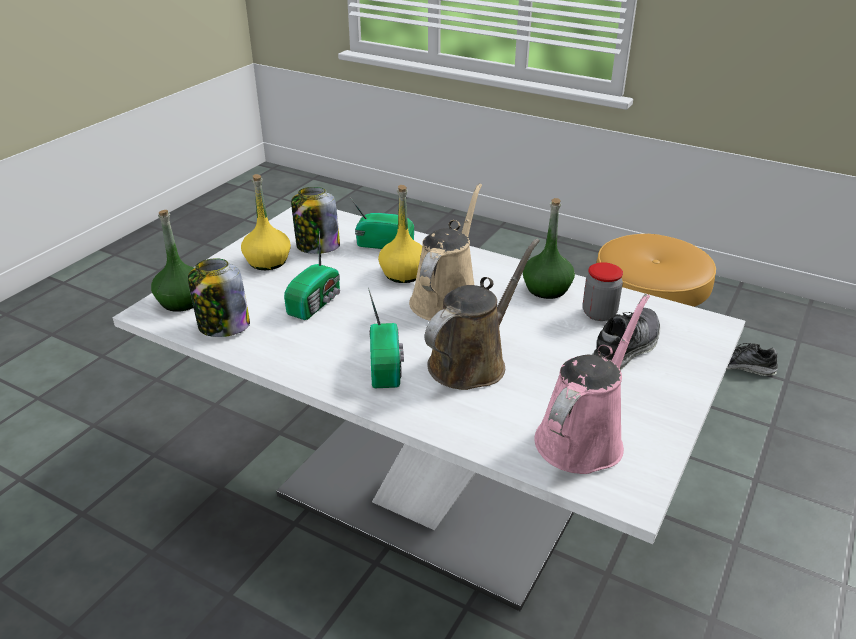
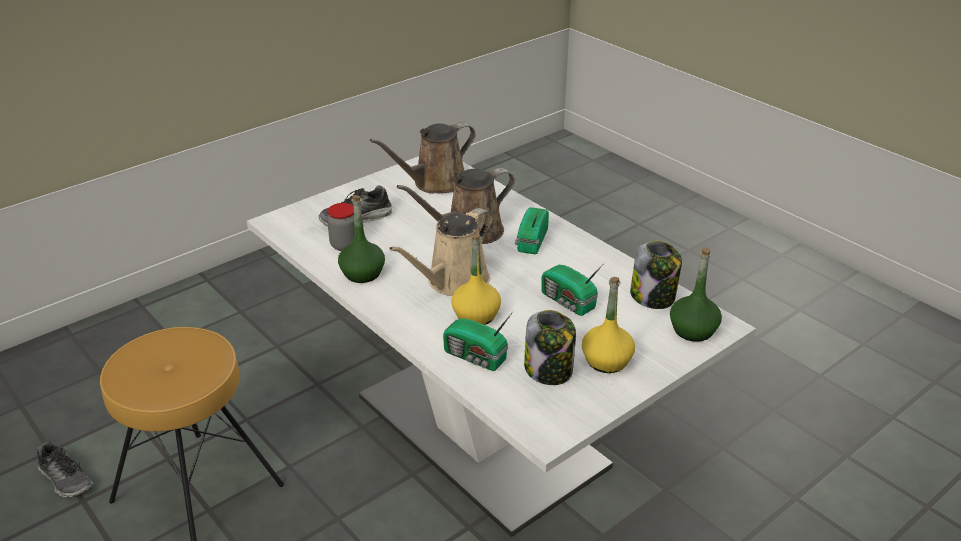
camera: 160 degrees left, 0 degrees up
radio [284,231,340,320] -> radio turned 90 degrees counterclockwise [541,263,604,316]
pink watering can [534,294,650,474] -> brown watering can [370,123,475,194]

